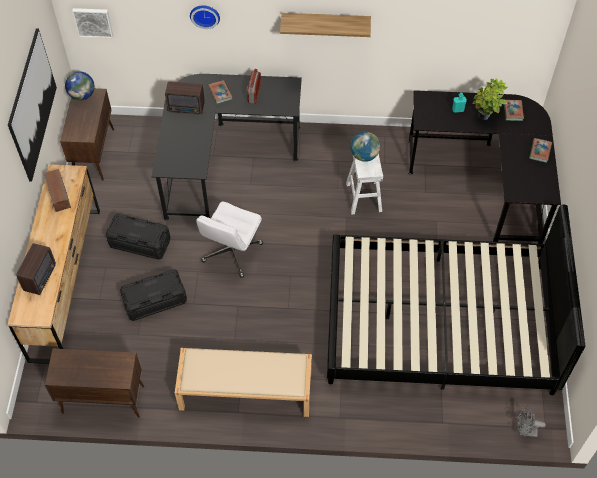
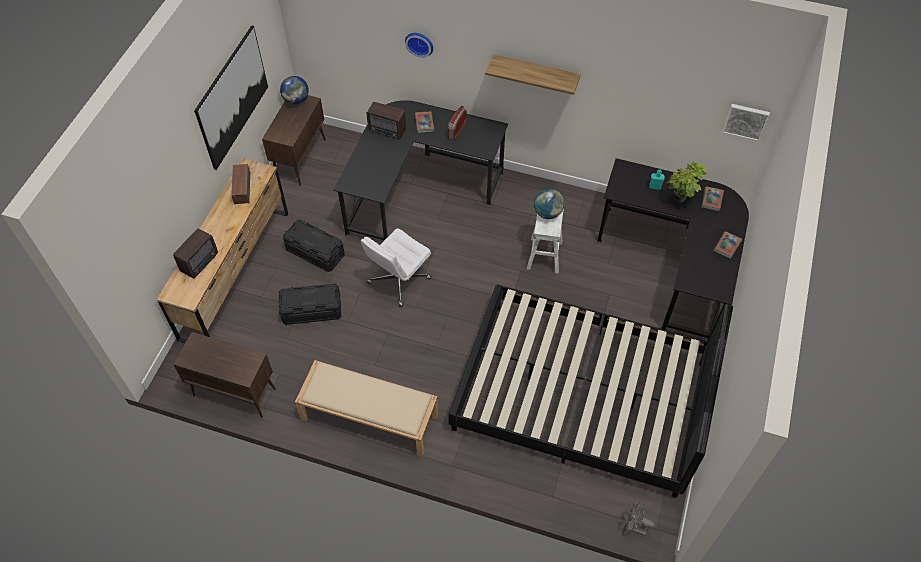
camera: 15 degrees right, 0 degrees up
picture [72,8,113,38] -> picture moved to [722,104,770,141]

